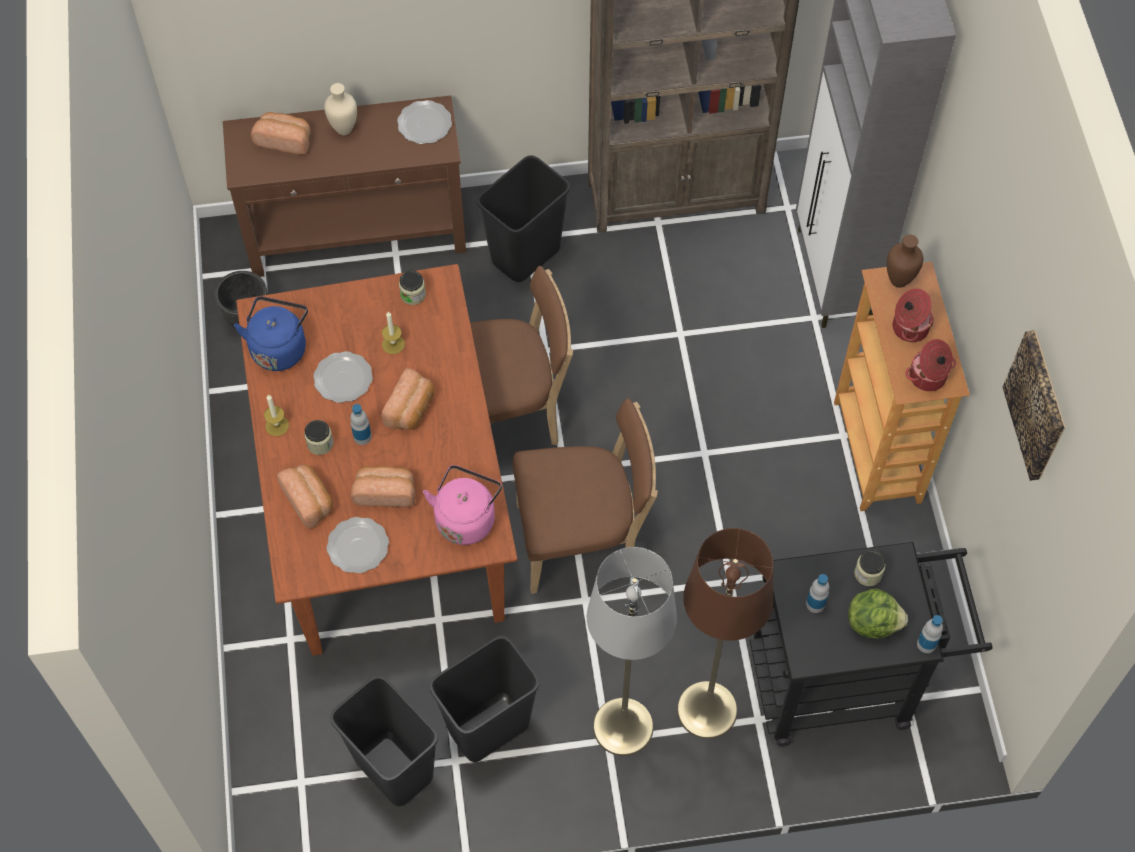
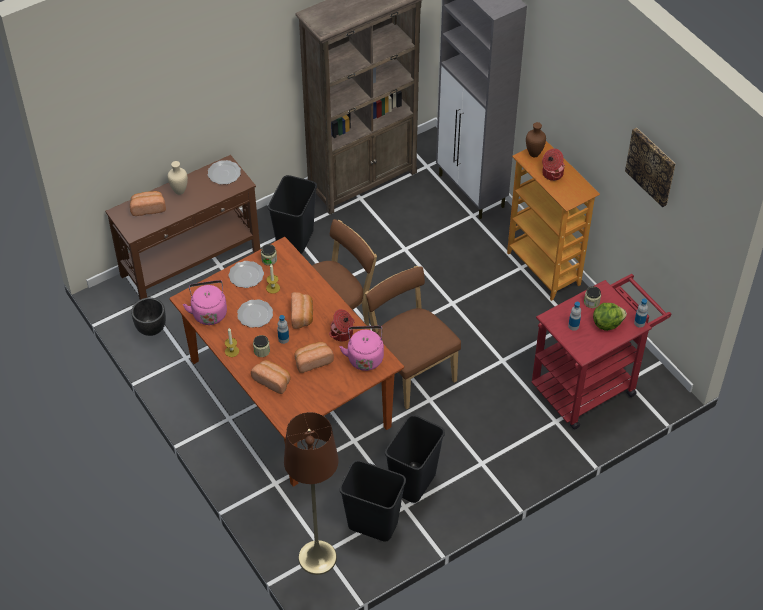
camera: 25 degrees left, 10 degrees down
blue kettle [234,297,308,371] -> pink kettle [183,280,227,325]
plate [326,517,389,574] -> plate moved to [229,261,264,288]
brown chair [512,398,658,594] -> brown chair turned 90 degrees counterclockwise [365,266,461,409]
grey floor lamp [587,547,677,756] -> none
brown floor lamp [677,528,773,739] -> brown floor lamp moved to [284,412,339,575]
black cart [750,542,993,747] -> red cart [531,274,671,429]
cooking pot [906,339,956,391] -> cooking pot moved to [329,309,355,341]

